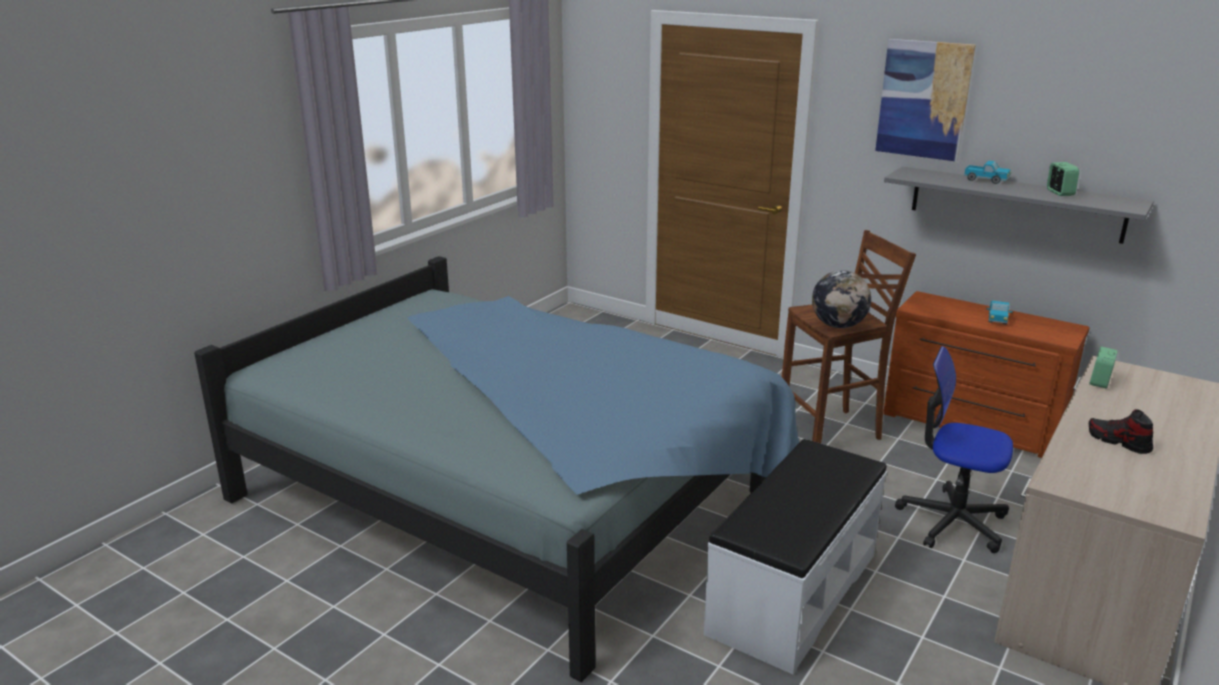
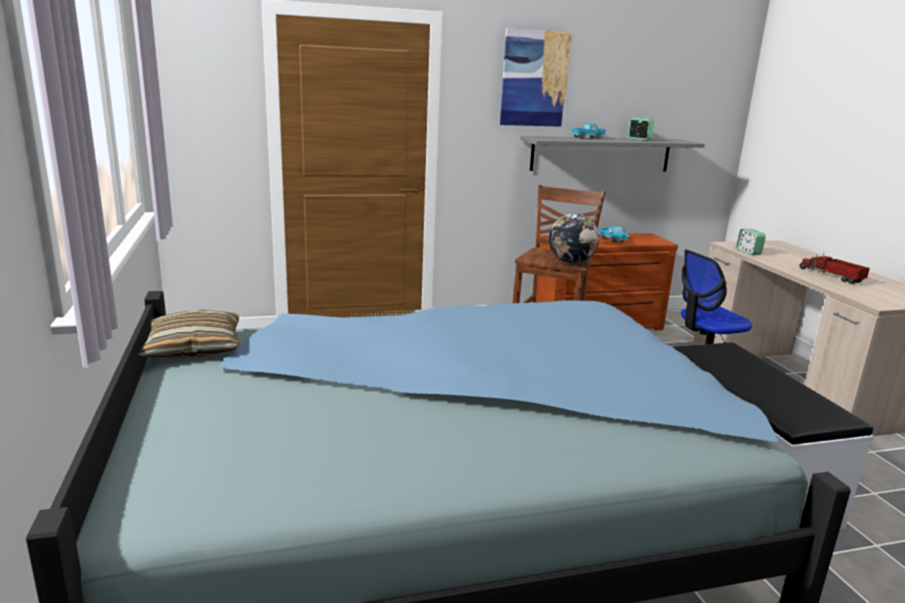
camera: 50 degrees left, 5 degrees down
shoe [1089,409,1153,454] -> toy truck [800,252,870,284]
none -> pillow [139,310,240,358]

